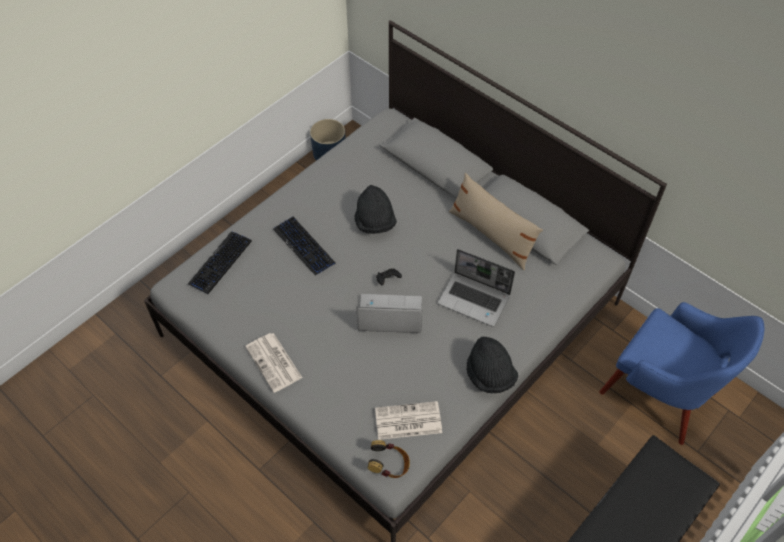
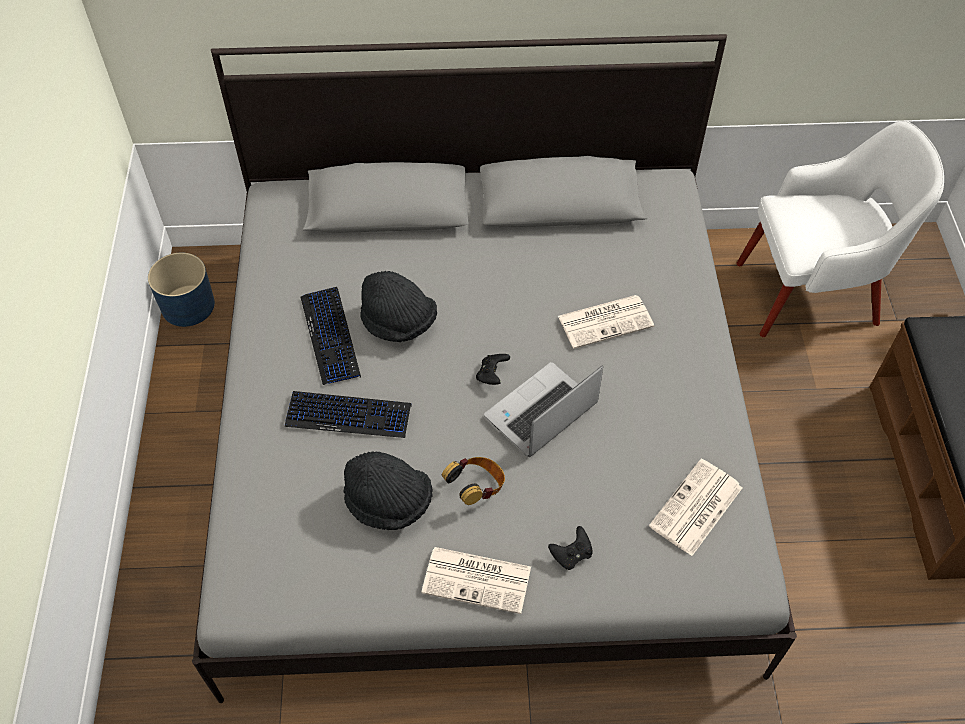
camera: 45 degrees left, 0 degrees up
keyboard [188,232,252,294] -> keyboard moved to [301,287,361,385]
headphones [368,440,410,478] -> headphones moved to [442,457,505,505]
laptop [438,249,515,327] -> newspaper [558,295,654,349]
beige pillow [449,173,543,270] -> none
black hat [467,337,518,393] -> black hat moved to [343,451,433,530]
blue armchair [599,302,764,445] -> white armchair [736,120,944,337]
none -> black game controller [548,526,593,570]

